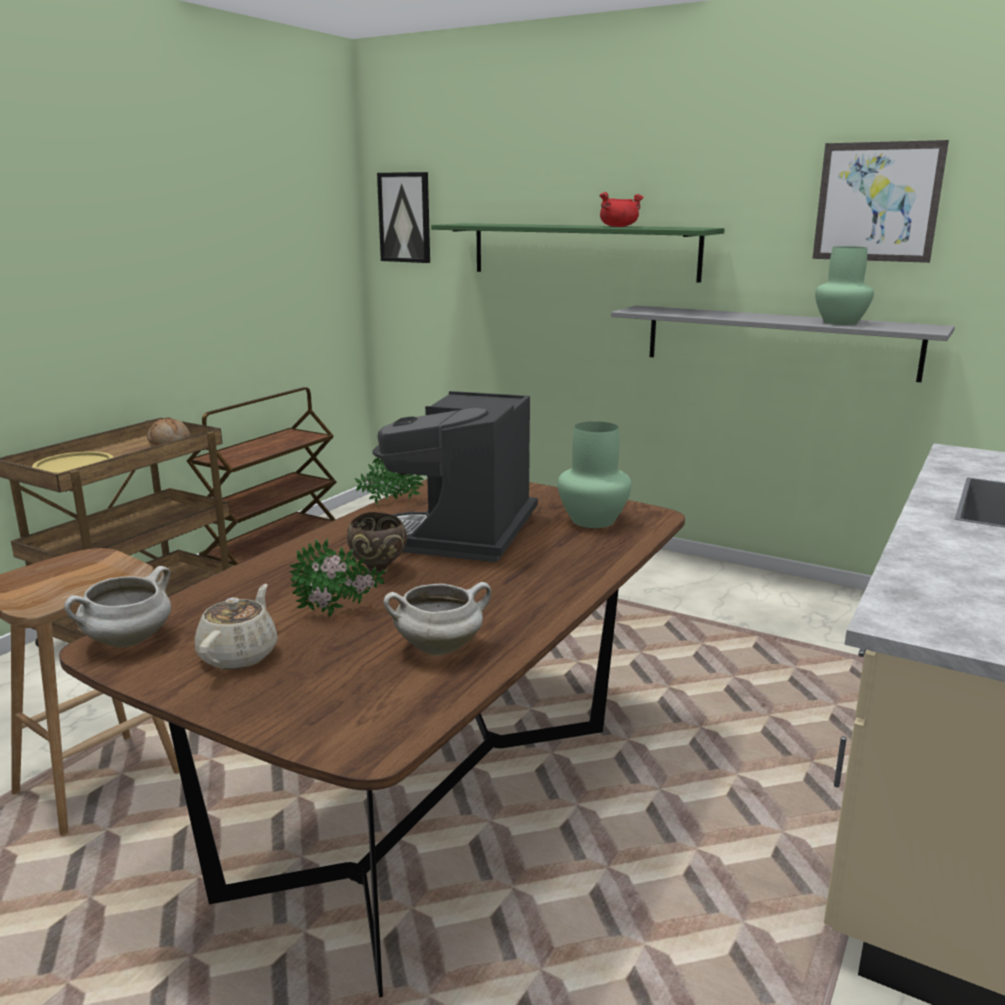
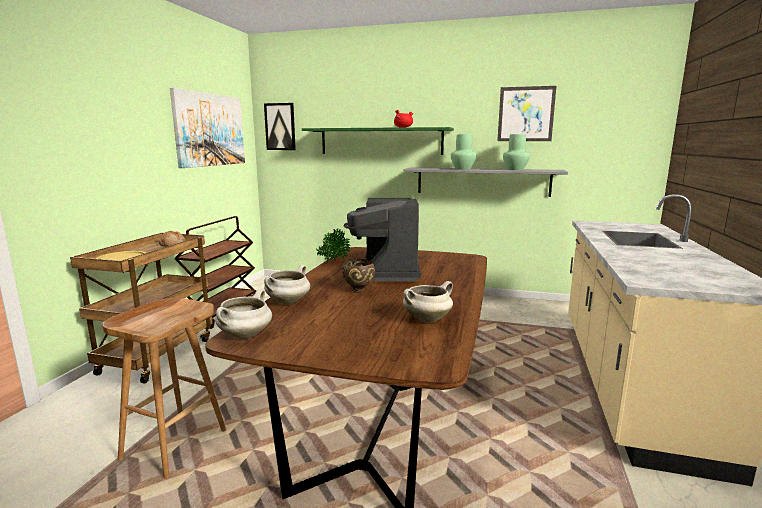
camera: 15 degrees left, 5 degrees down
beige teapot [195,584,278,669] -> none
potted plant [289,539,385,617] -> none
green vase [557,421,632,528] -> green vase moved to [451,134,476,170]
none -> picture [170,88,245,168]
none -> white cooking pot [264,265,310,304]

